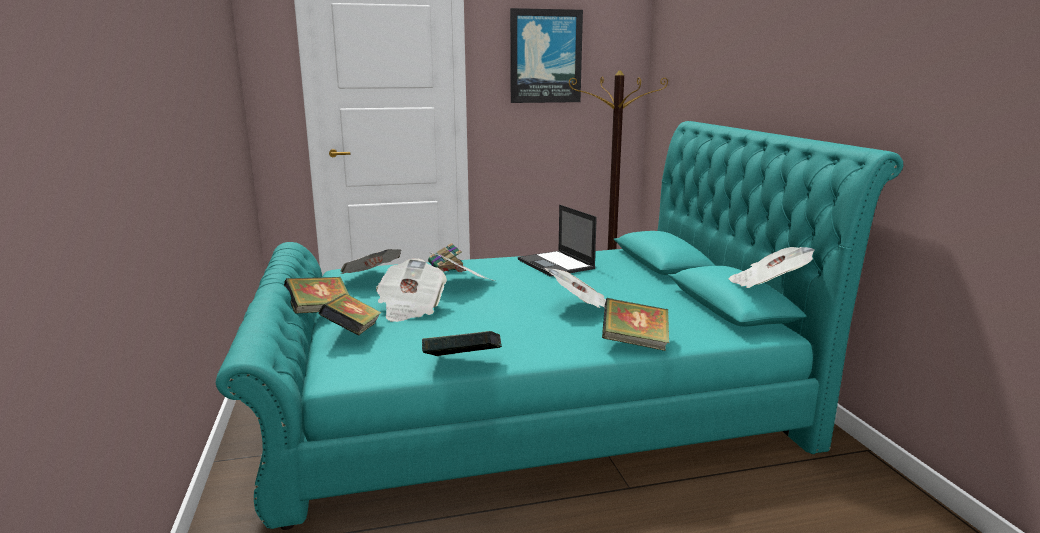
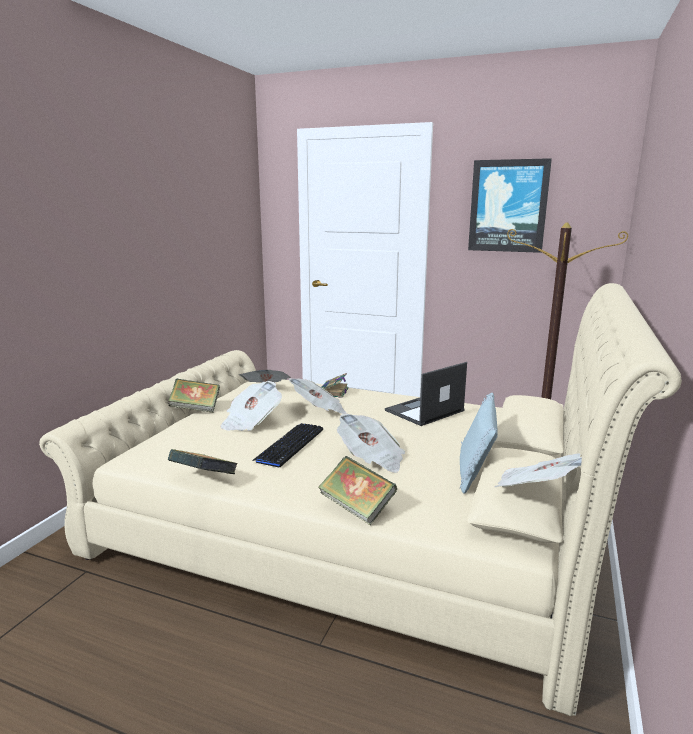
camera: 35 degrees right, 0 degrees up
turquoise bed [216,121,903,530] -> beige bed [39,283,682,716]
book [319,294,381,336] -> none
laptop [518,205,597,277] -> laptop turned 45 degrees clockwise [385,362,467,426]
none -> keyboard [252,423,323,467]
none -> blue pillow [460,393,498,494]

